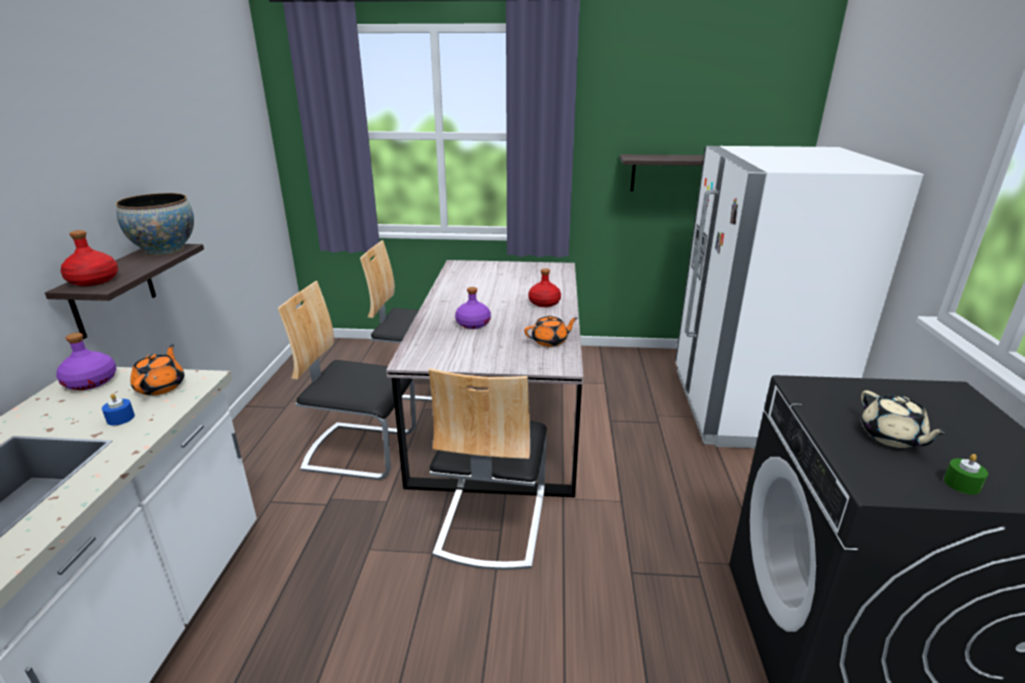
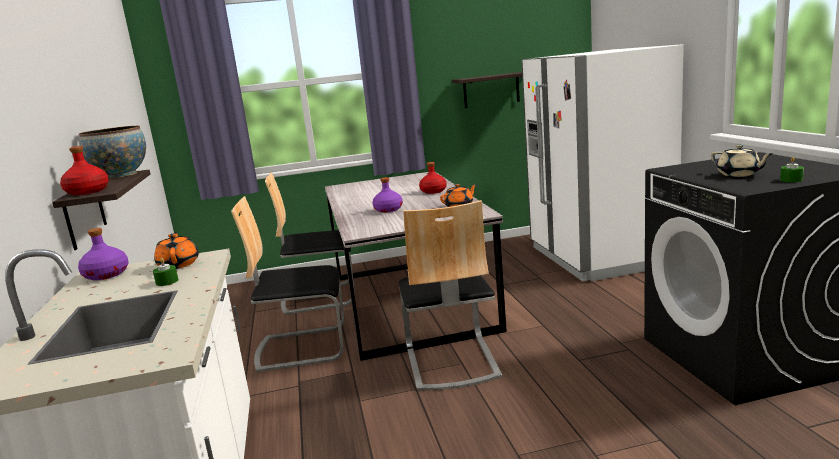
camera: 15 degrees left, 10 degrees down
blue candle [102,394,135,425] -> green candle [153,258,178,286]

